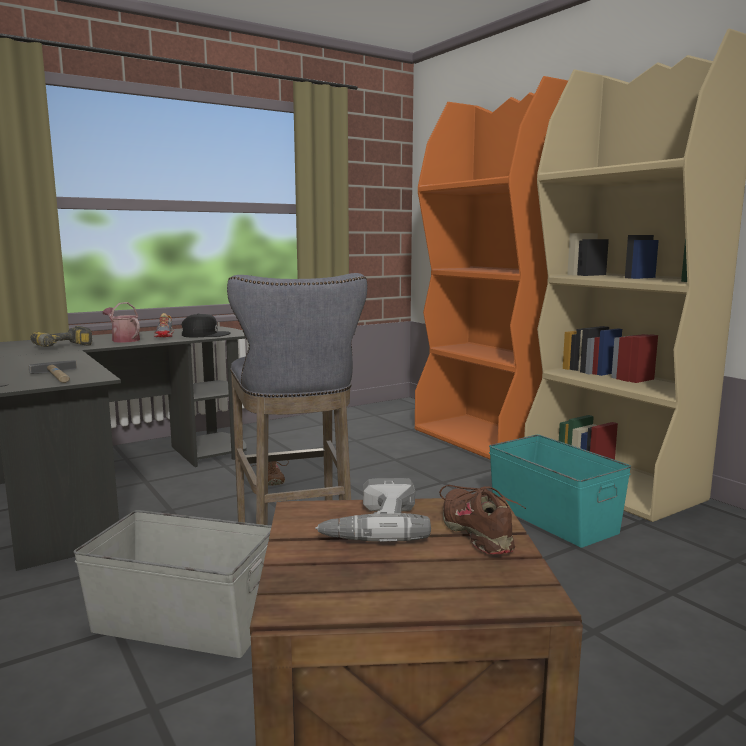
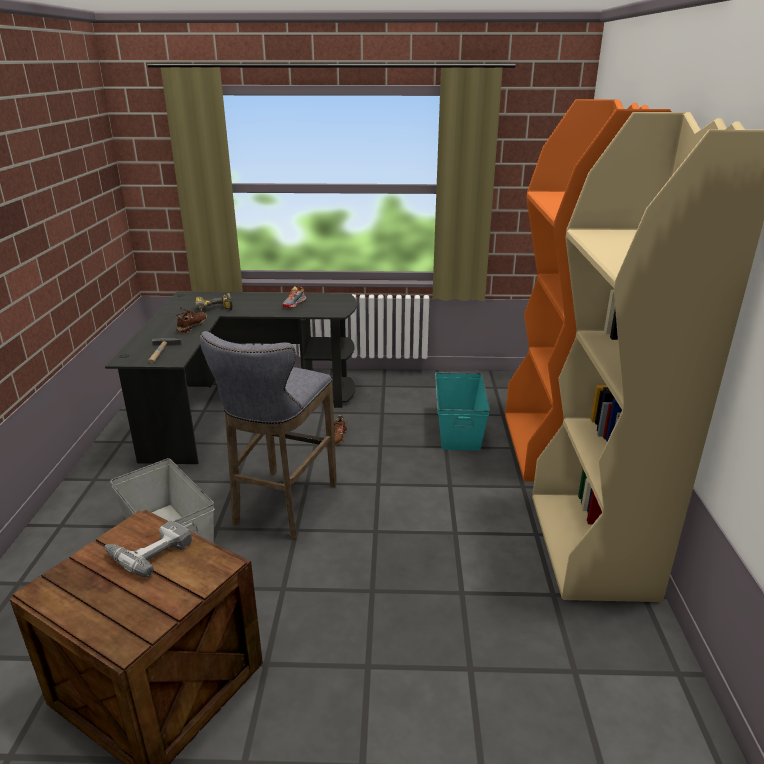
camera: 35 degrees right, 15 degrees up
watering can [102,302,140,343] -> none
black cap [182,314,230,337] -> none
brown shoe [439,485,526,554] -> brown shoe moved to [174,307,207,333]
turquoise storage box [489,435,631,548] -> turquoise storage box moved to [435,372,490,451]

